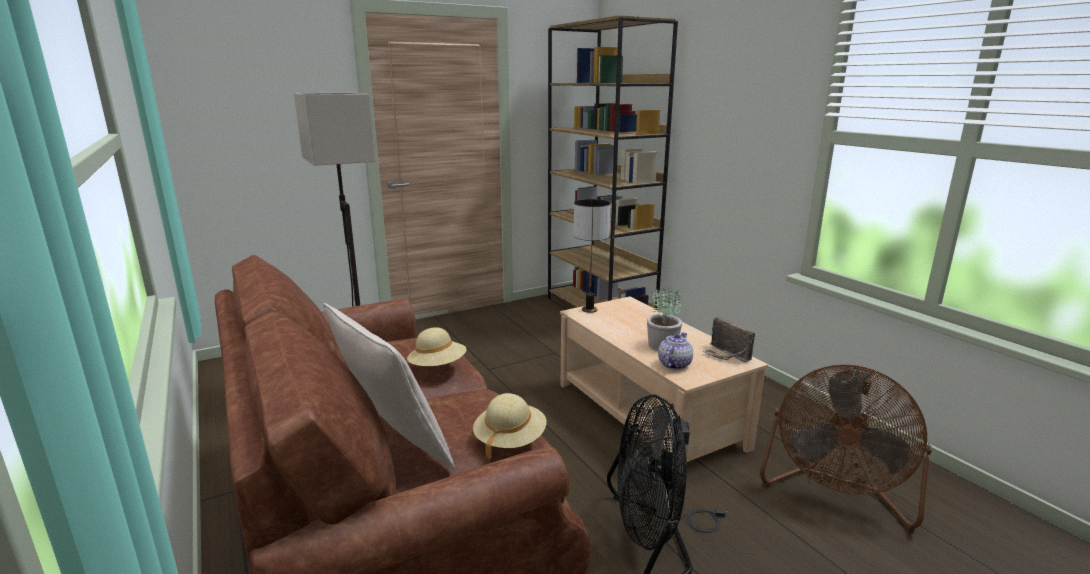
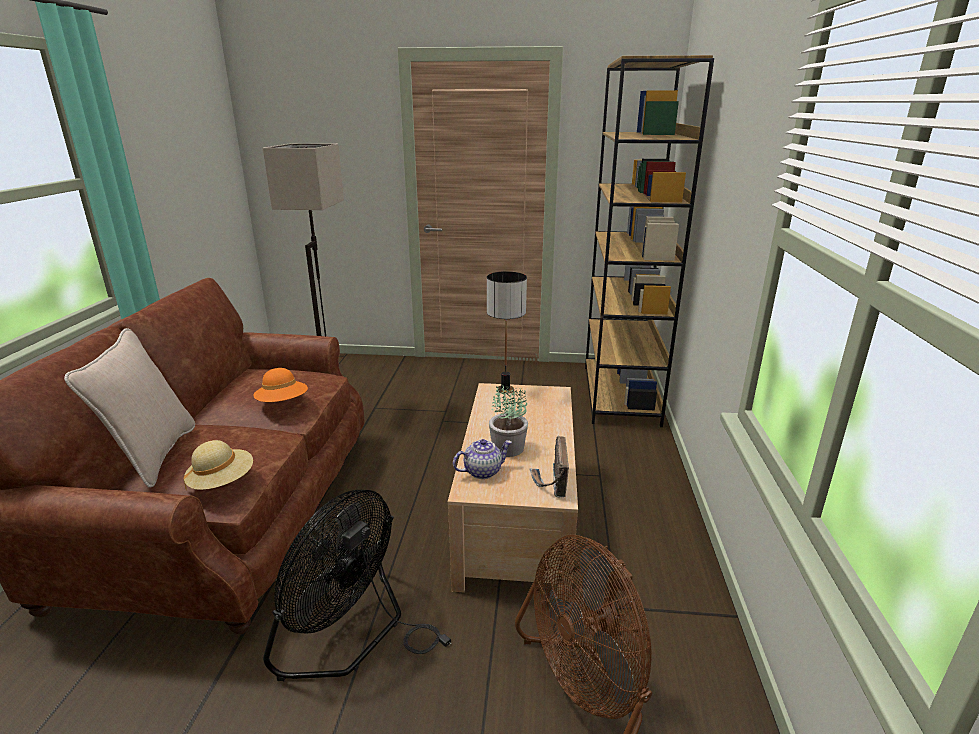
camera: 35 degrees right, 5 degrees up
beige hat [407,327,466,366] -> orange hat [253,368,308,402]

